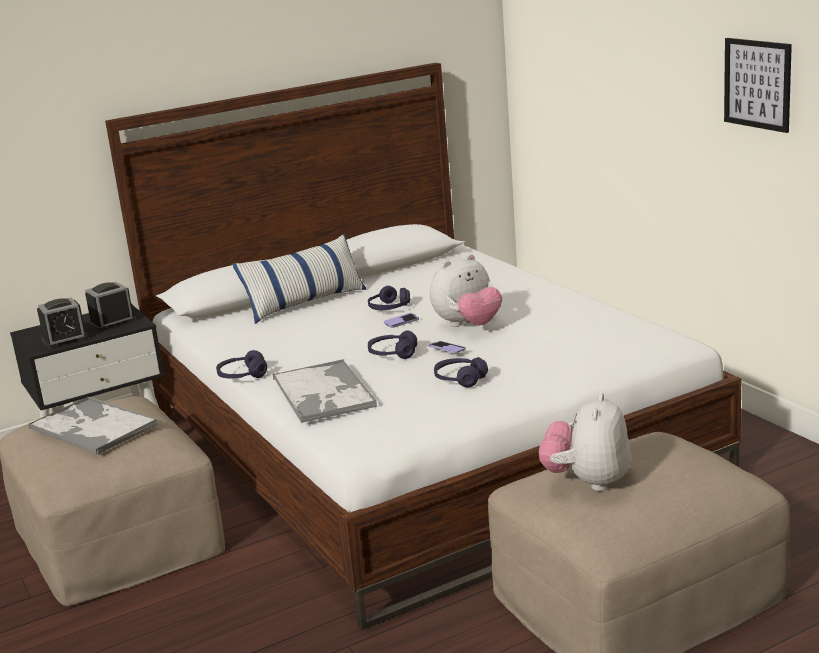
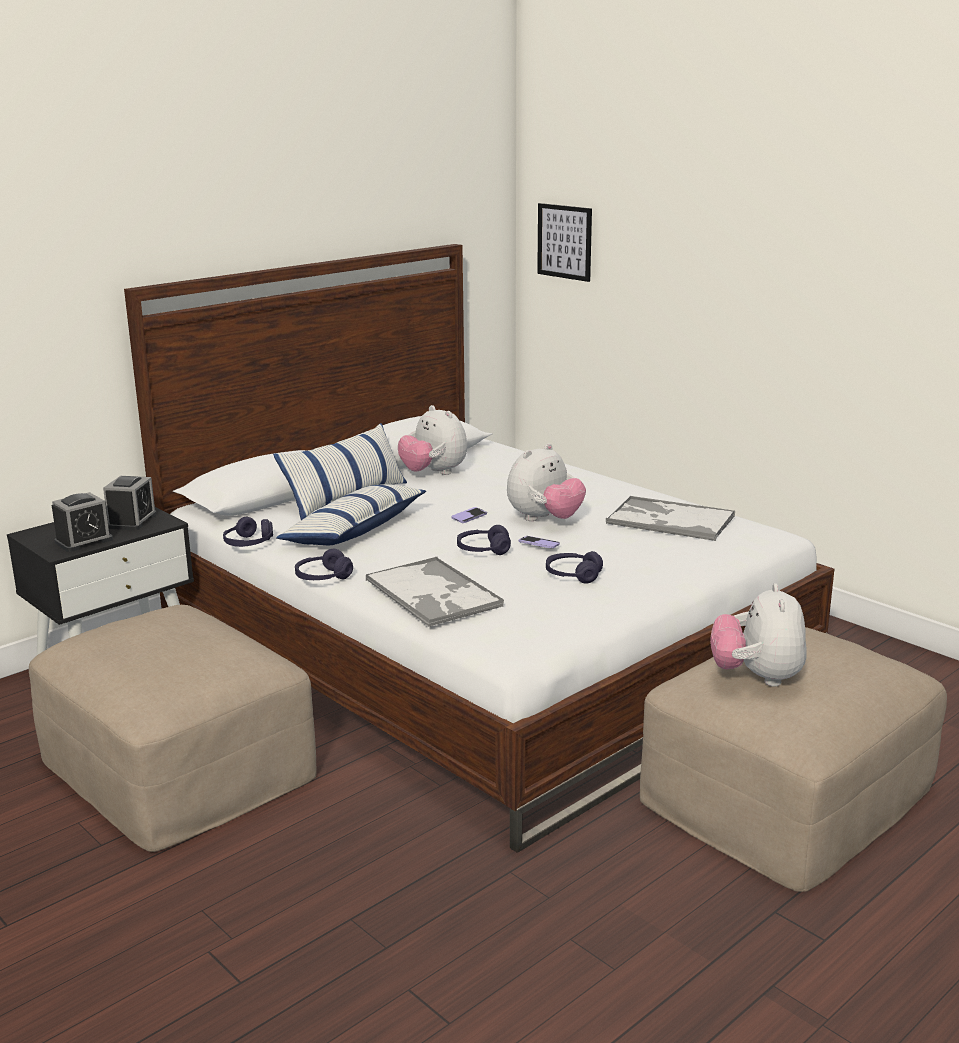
camera: 15 degrees left, 0 degrees up
tray [28,397,159,455] -> tray moved to [606,496,735,541]
alarm clock [85,282,136,331] -> alarm clock turned 150 degrees clockwise [103,476,156,530]
purple headphones [368,286,410,310] -> purple headphones moved to [223,517,273,547]
picture [724,38,792,133] -> picture moved to [537,203,592,282]
none -> pillow [276,484,426,545]
none -> plush toy [398,405,467,475]

